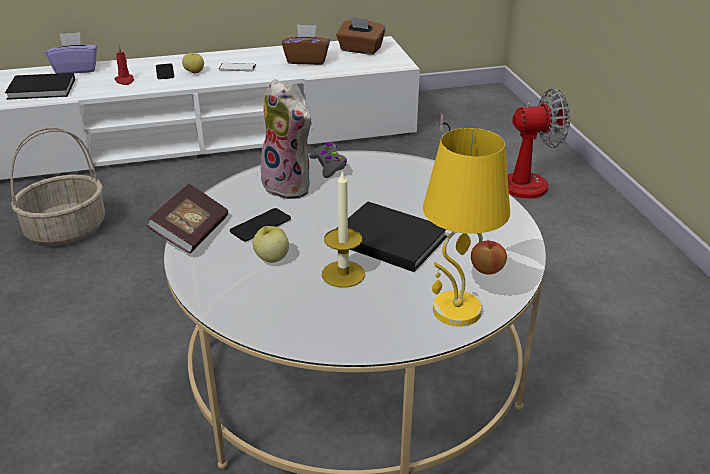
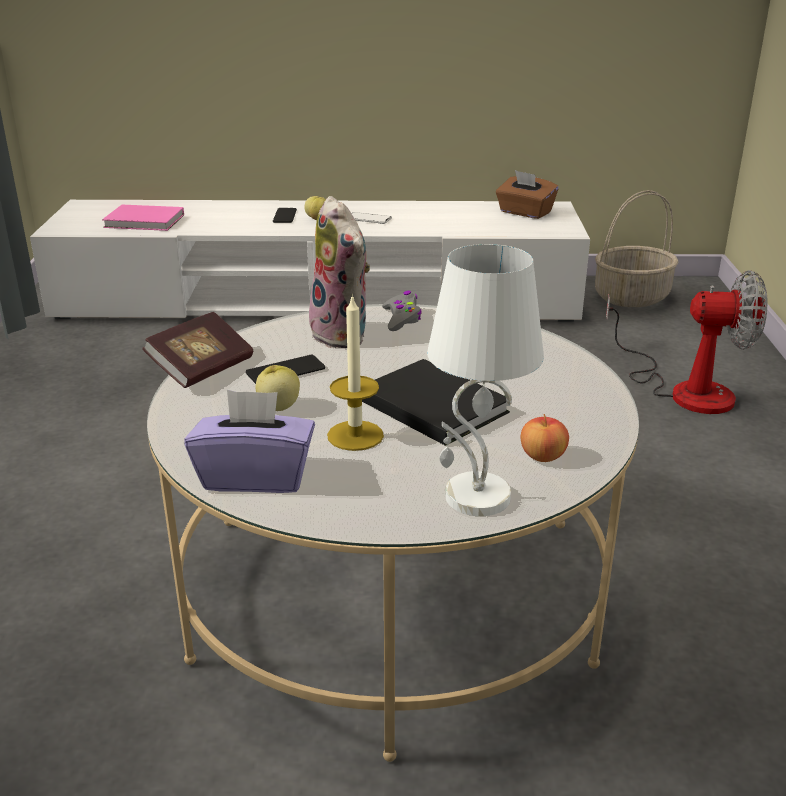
camera: 15 degrees right, 5 degrees down
black book [5,73,75,100] -> pink book [102,205,184,231]
basket [11,127,105,246] -> basket moved to [595,190,678,307]
purple tissue box [46,32,97,74] -> purple tissue box moved to [184,390,315,493]
red candle [114,45,134,85] -> none
brown tissue box [282,24,330,65] -> none
yellow table lamp [423,128,510,327] -> white table lamp [427,244,544,516]

